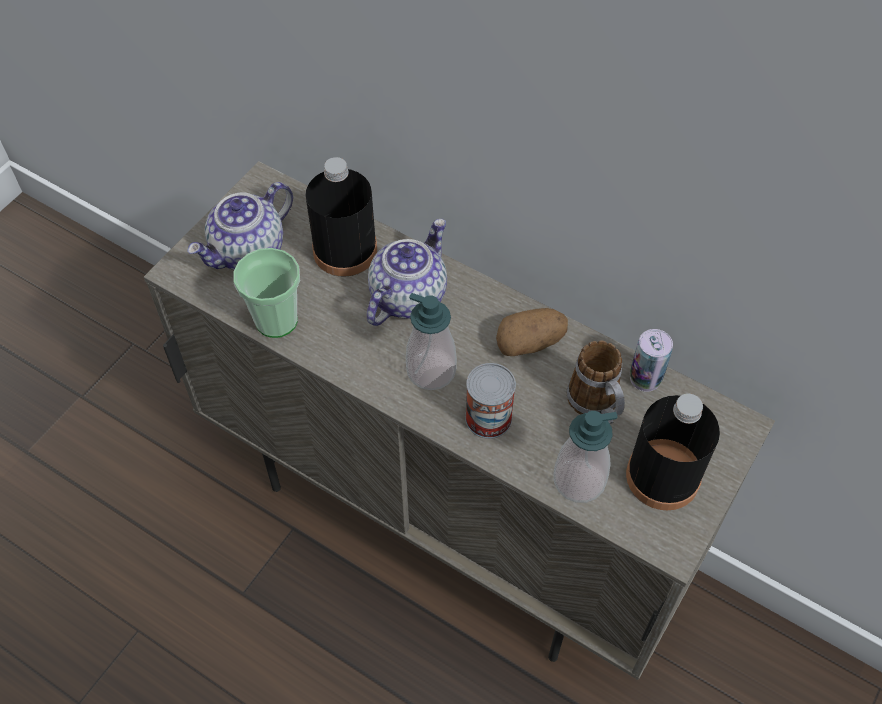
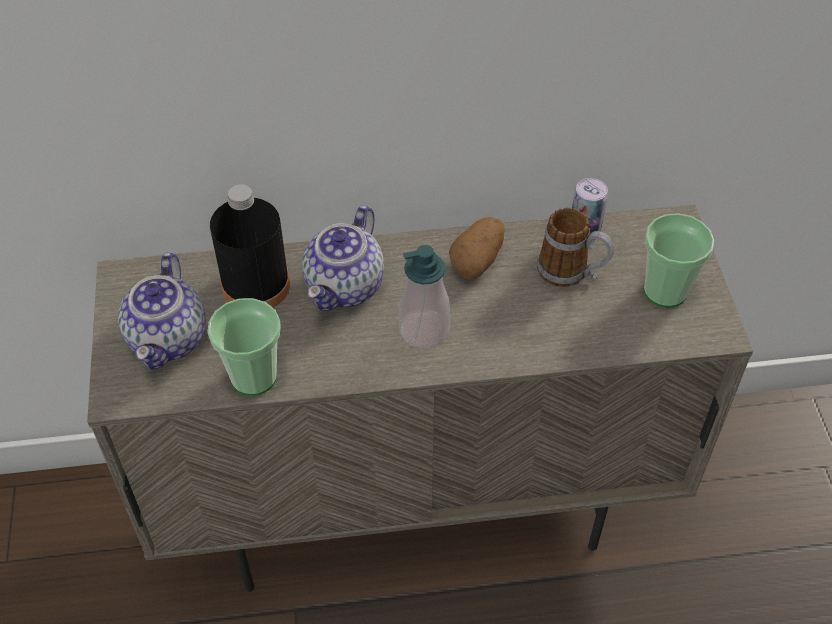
camera: 40 degrees left, 5 degrees down
teapot [367,219,447,326] -> teapot turned 150 degrees counterclockwise [302,205,384,310]
can [465,363,516,439] -> none
soap dispenser [554,411,618,503] -> none
black bottle [626,393,720,510] -> cup [644,213,714,307]

